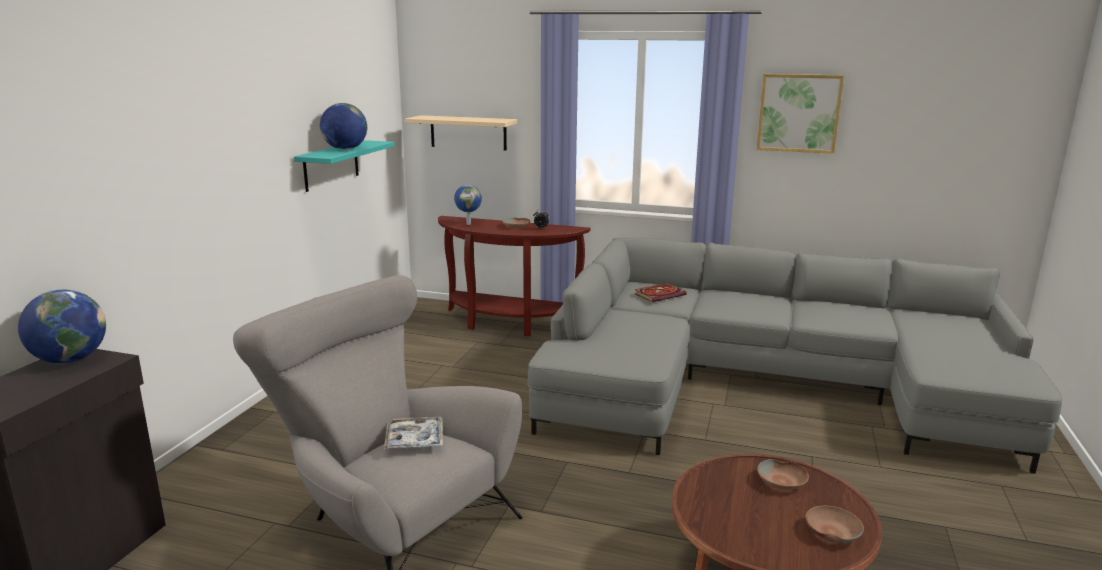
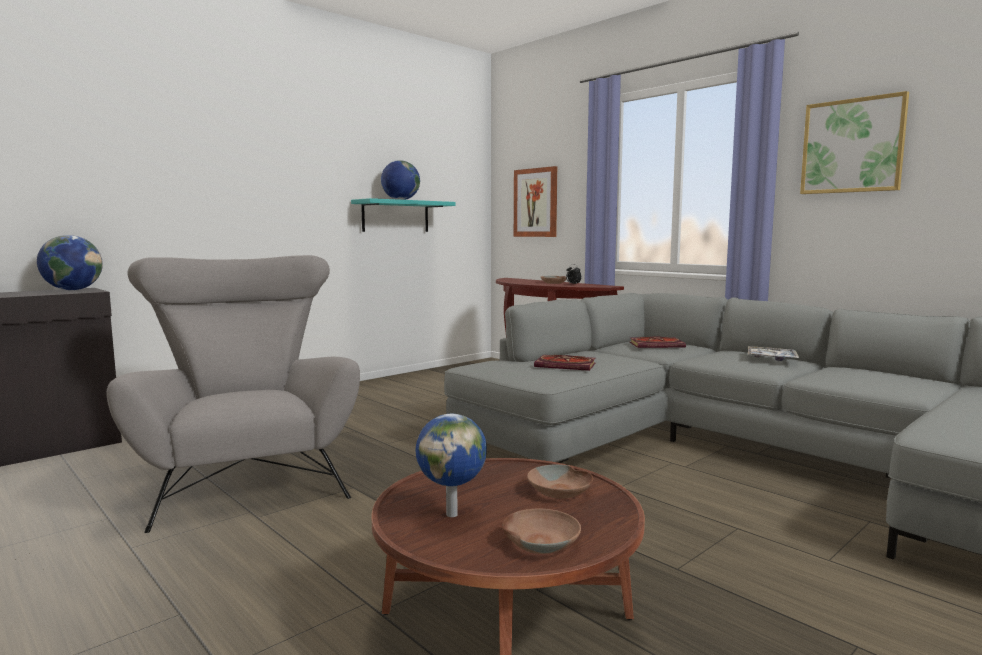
camera: 30 degrees right, 10 degrees down
tray [384,417,443,449] -> tray moved to [748,346,799,361]
beige shelf [405,115,517,151] -> picture [514,166,557,237]
globe [454,185,482,225] -> globe moved to [415,414,487,517]
none -> book [534,355,596,371]

